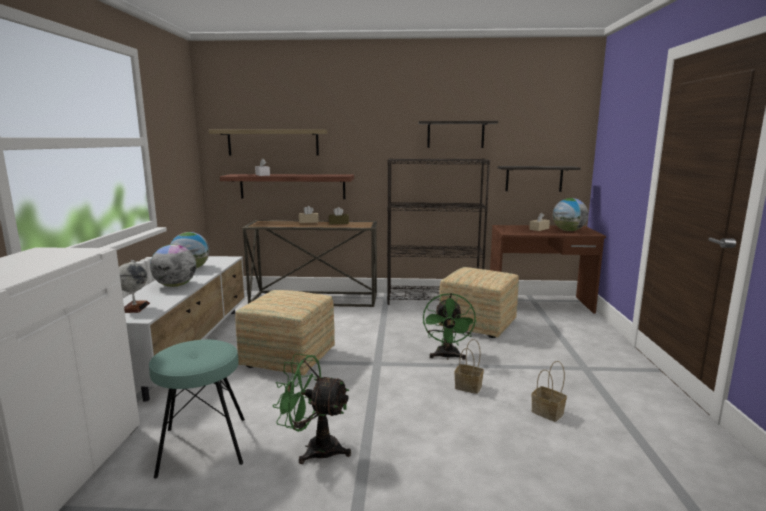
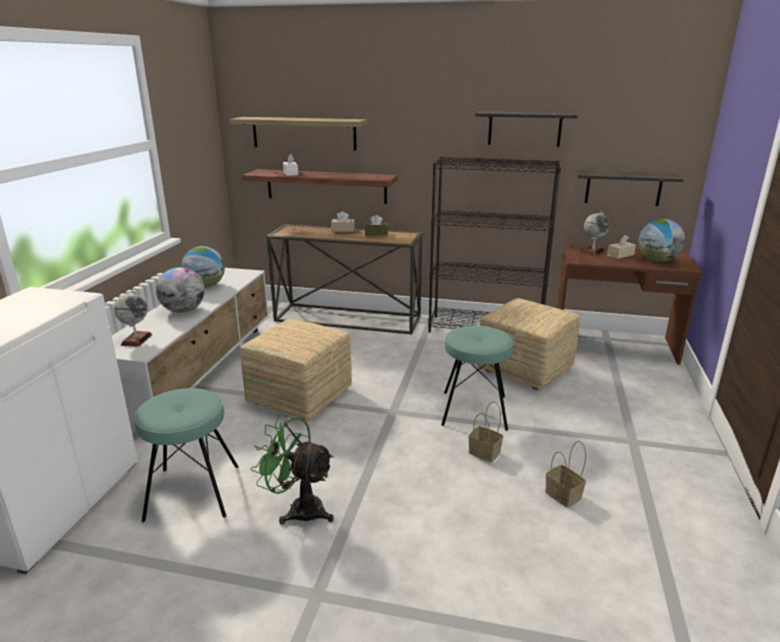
camera: 10 degrees right, 10 degrees up
green fan [423,293,476,360] -> turquoise stool [441,326,513,431]
none -> globe [581,211,610,255]

